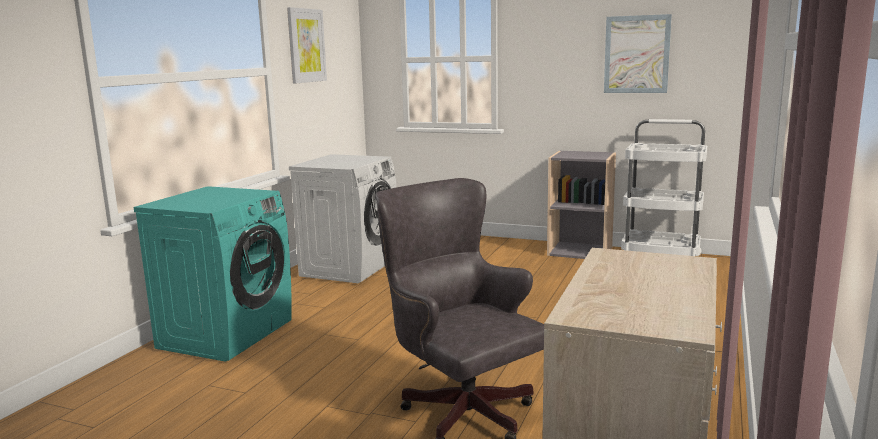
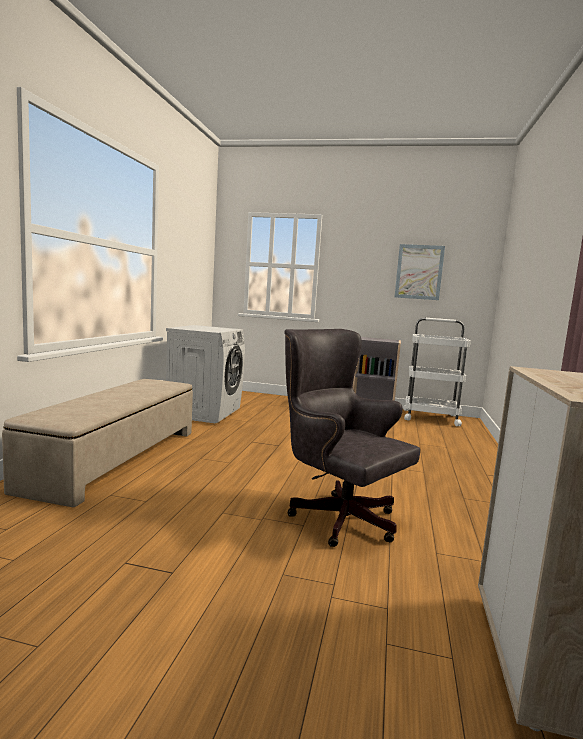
camera: 10 degrees left, 5 degrees down
turquoise washing machine [134,186,292,362] -> beige bench [2,379,193,507]
picture [287,7,327,84] -> none

